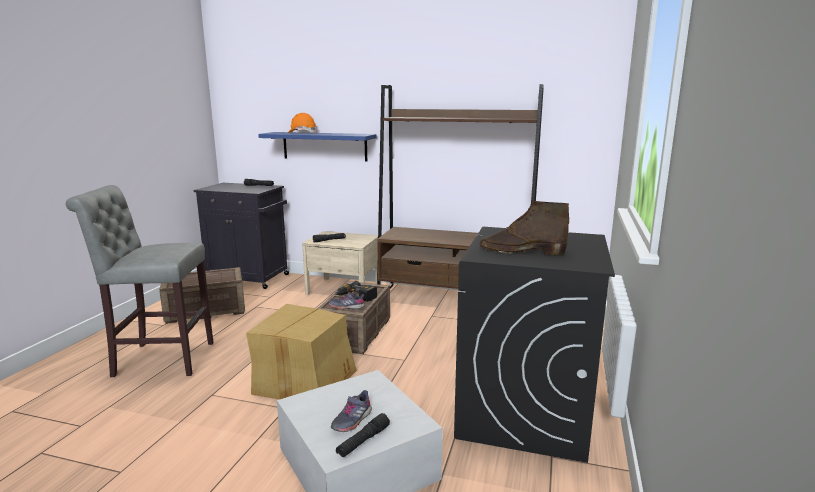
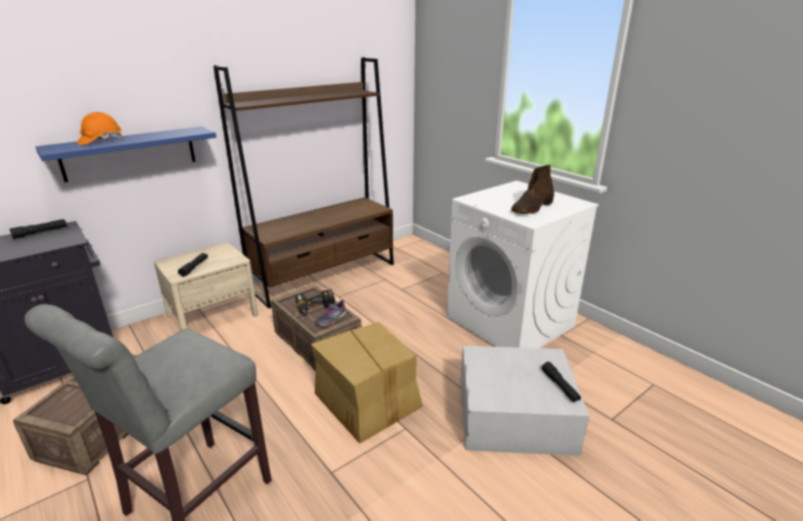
camera: 55 degrees left, 10 degrees up
grey shoe [331,390,372,432] -> none
black washing machine [454,227,615,463] -> white washing machine [447,181,599,348]

